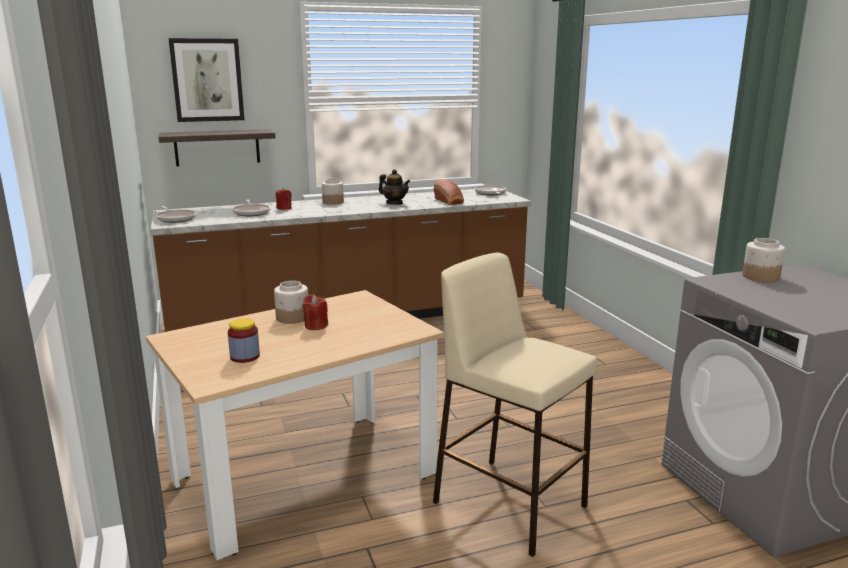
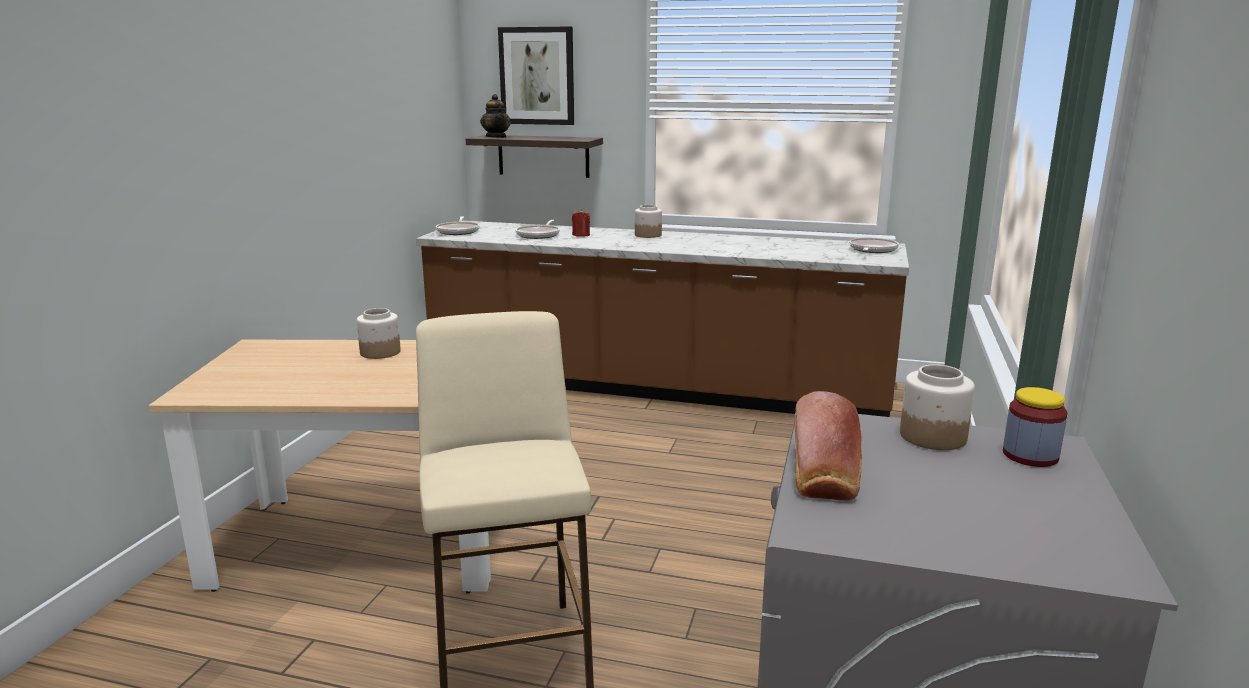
camera: 35 degrees right, 0 degrees up
jar [228,318,260,363] -> jar moved to [1003,387,1067,467]
red candle [302,294,328,330] -> none
teapot [379,169,410,205] -> teapot moved to [480,94,511,138]
bread [434,180,464,205] -> bread moved to [795,391,862,501]

